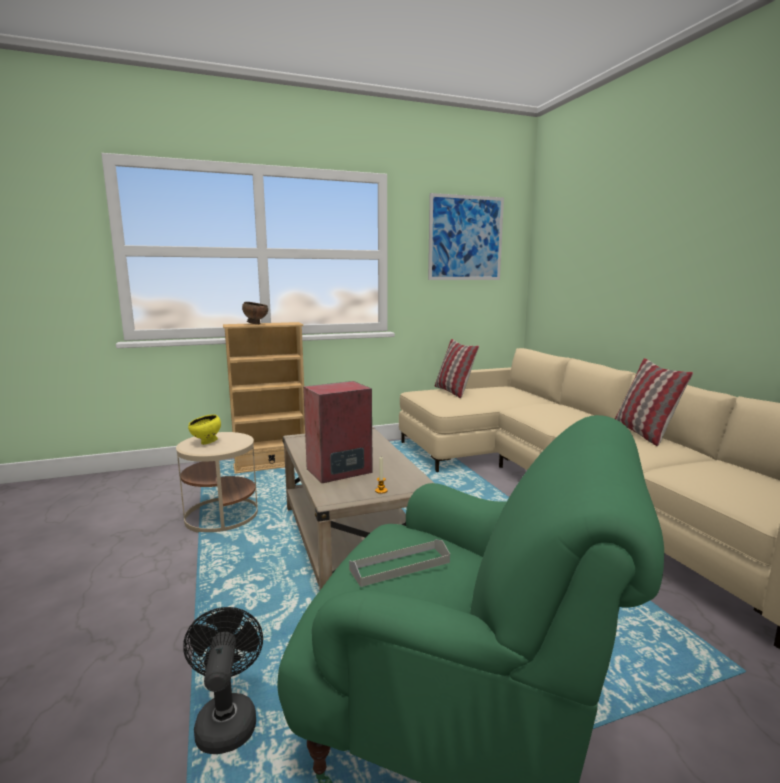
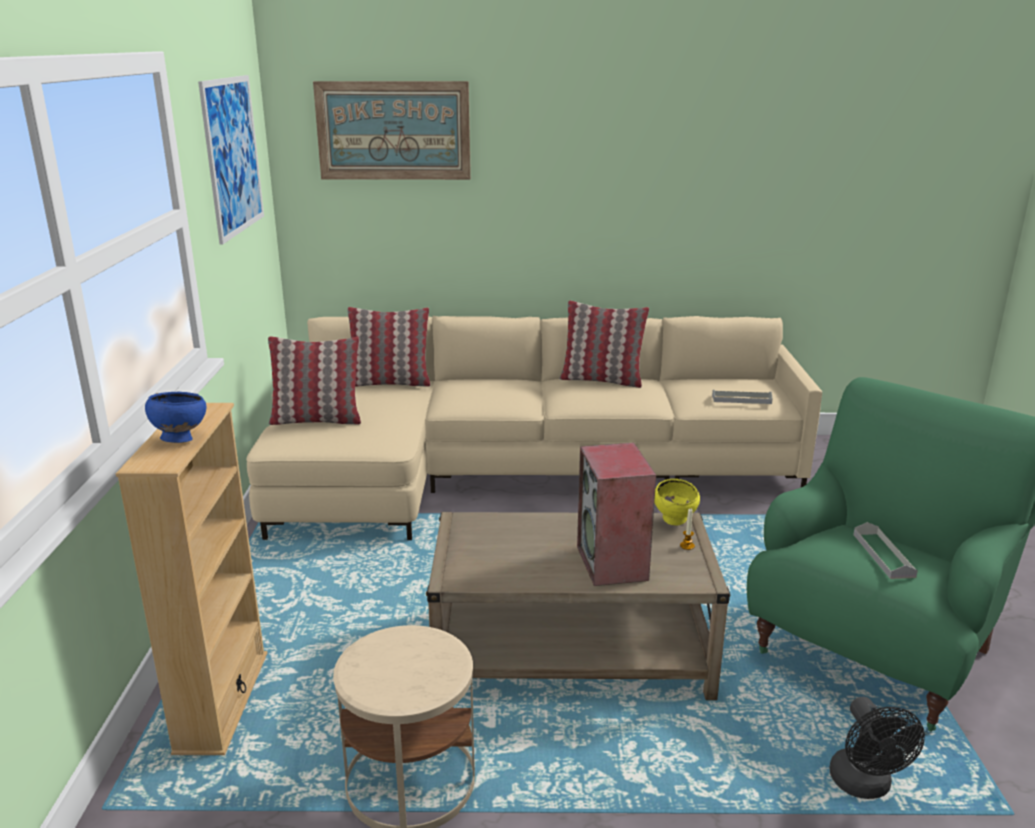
camera: 70 degrees left, 10 degrees up
black fan [183,607,263,754] -> black fan turned 105 degrees counterclockwise [830,697,925,799]
yellow bowl [188,414,221,445] -> yellow bowl moved to [654,479,700,525]
brown bowl [242,302,268,324] -> blue bowl [145,391,206,443]
none -> picture [313,81,471,180]
none -> pillow [347,307,430,387]
none -> grey tray [712,390,773,404]

